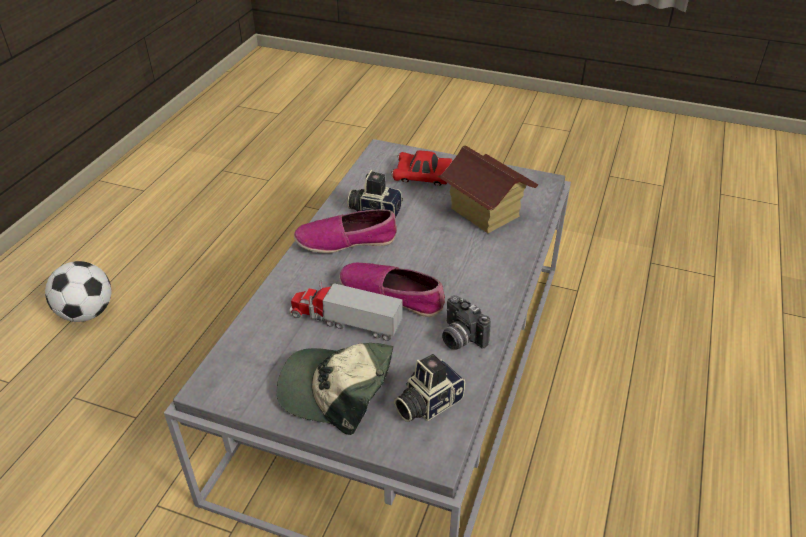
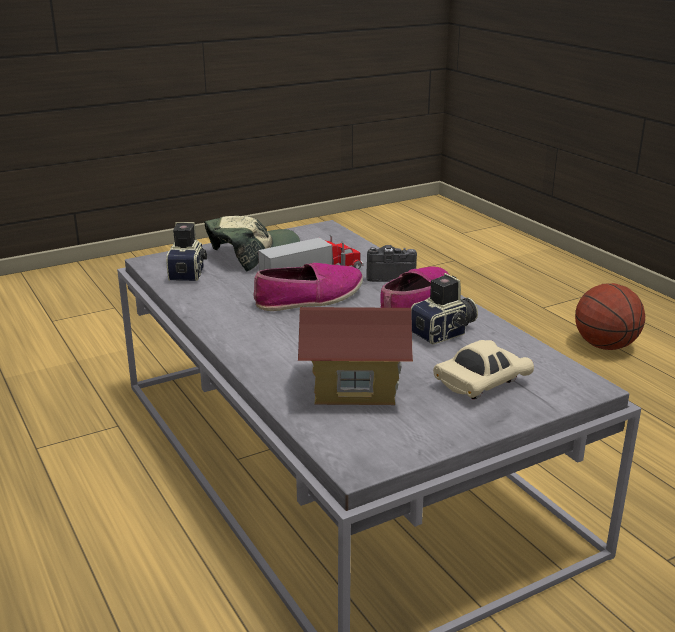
camera: 130 degrees right, 15 degrees down
football [45,261,112,322] -> basketball [575,283,645,350]
red toy car [391,150,452,186] -> beige toy car [433,340,534,399]
camera [442,295,491,350] -> camera moved to [366,245,417,282]

